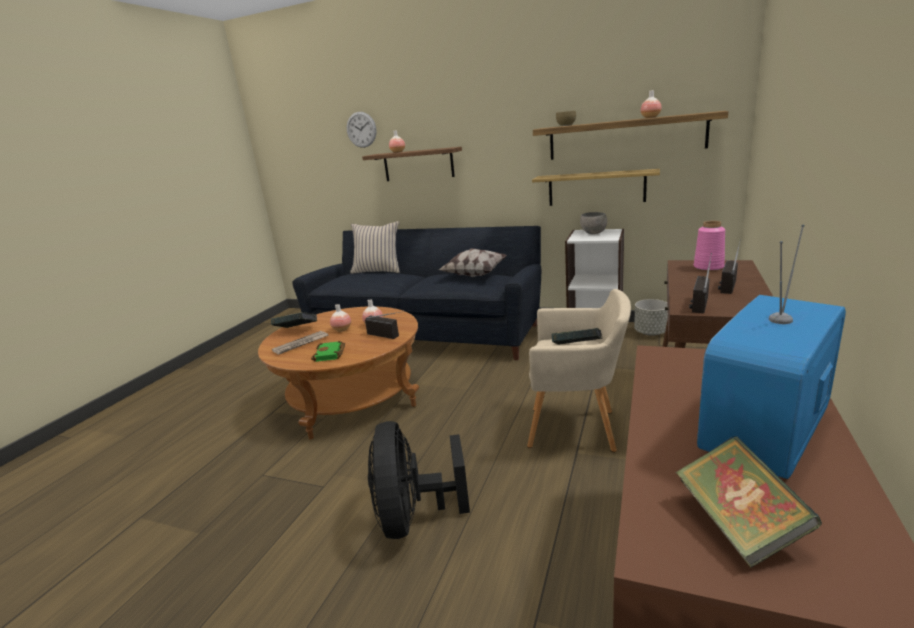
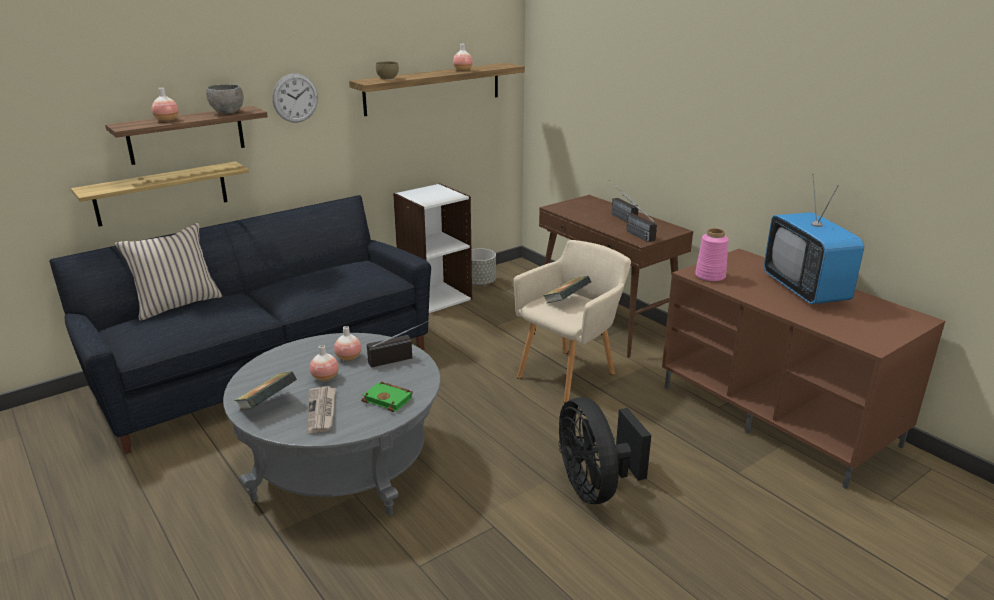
camera: 60 degrees left, 5 degrees up
brown coffee table [258,307,419,439] -> grey coffee table [223,333,440,516]
wall clock [347,112,376,148] -> wall clock moved to [272,73,318,123]
black fan [368,421,470,539] -> black fan turned 45 degrees clockwise [559,397,651,504]
pillow [439,248,507,277] -> none
shelf [532,169,660,206] -> shelf moved to [71,161,249,227]
grey bowl [580,212,607,234] -> grey bowl moved to [206,84,244,114]
book [676,436,822,568] -> none
pink vase [694,221,725,271] -> pink vase moved to [695,228,729,282]

